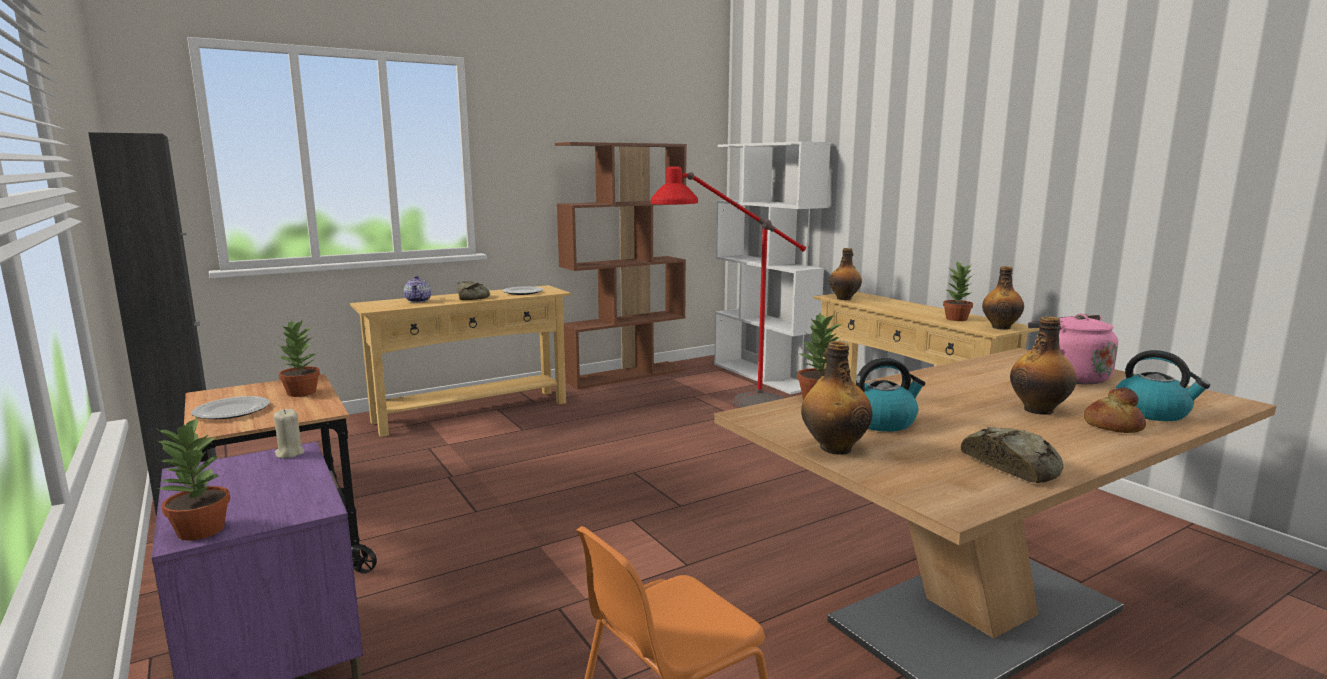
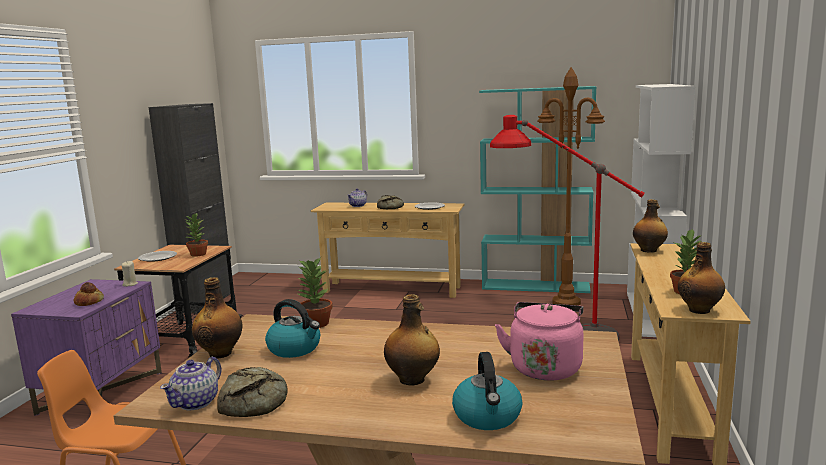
camera: 45 degrees right, 0 degrees up
potted plant [156,417,230,541] -> none
brown bookcase [555,142,687,389] -> turquoise bookcase [479,86,597,293]
bread [1084,388,1146,433] -> bread moved to [74,282,104,306]
none -> teapot [160,357,221,410]
none -> brown floor lamp [537,67,605,306]

